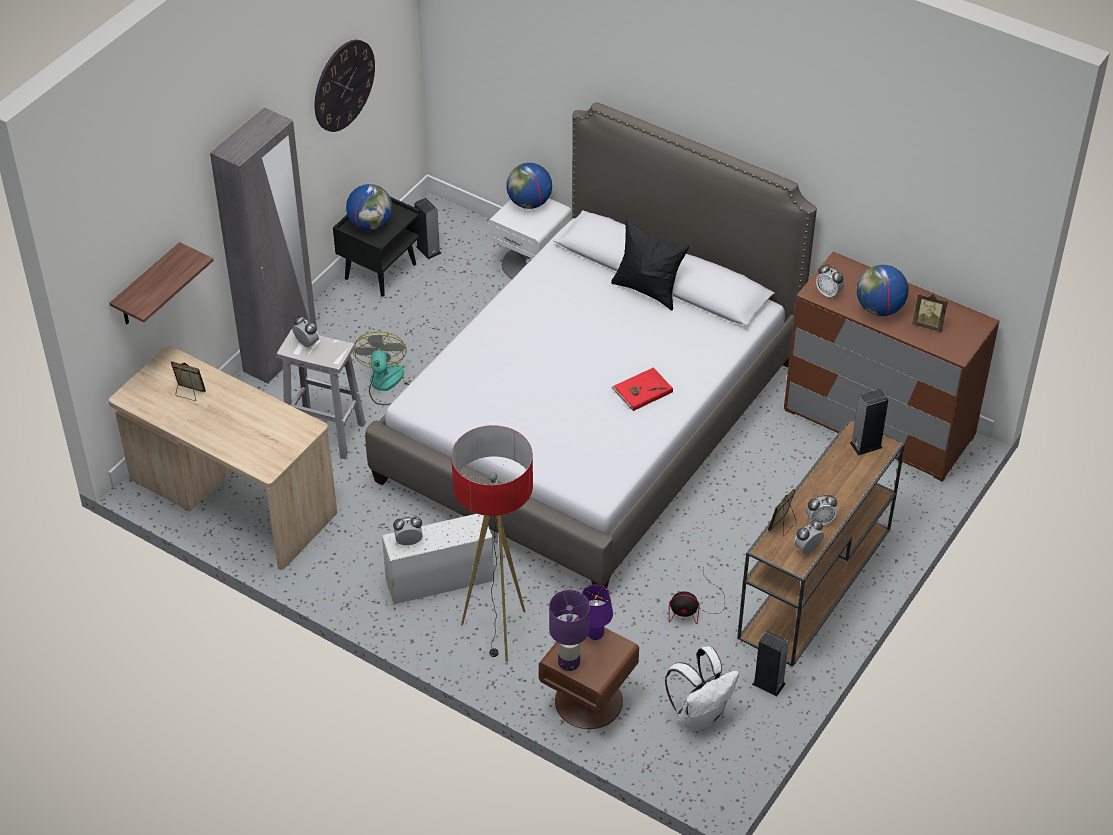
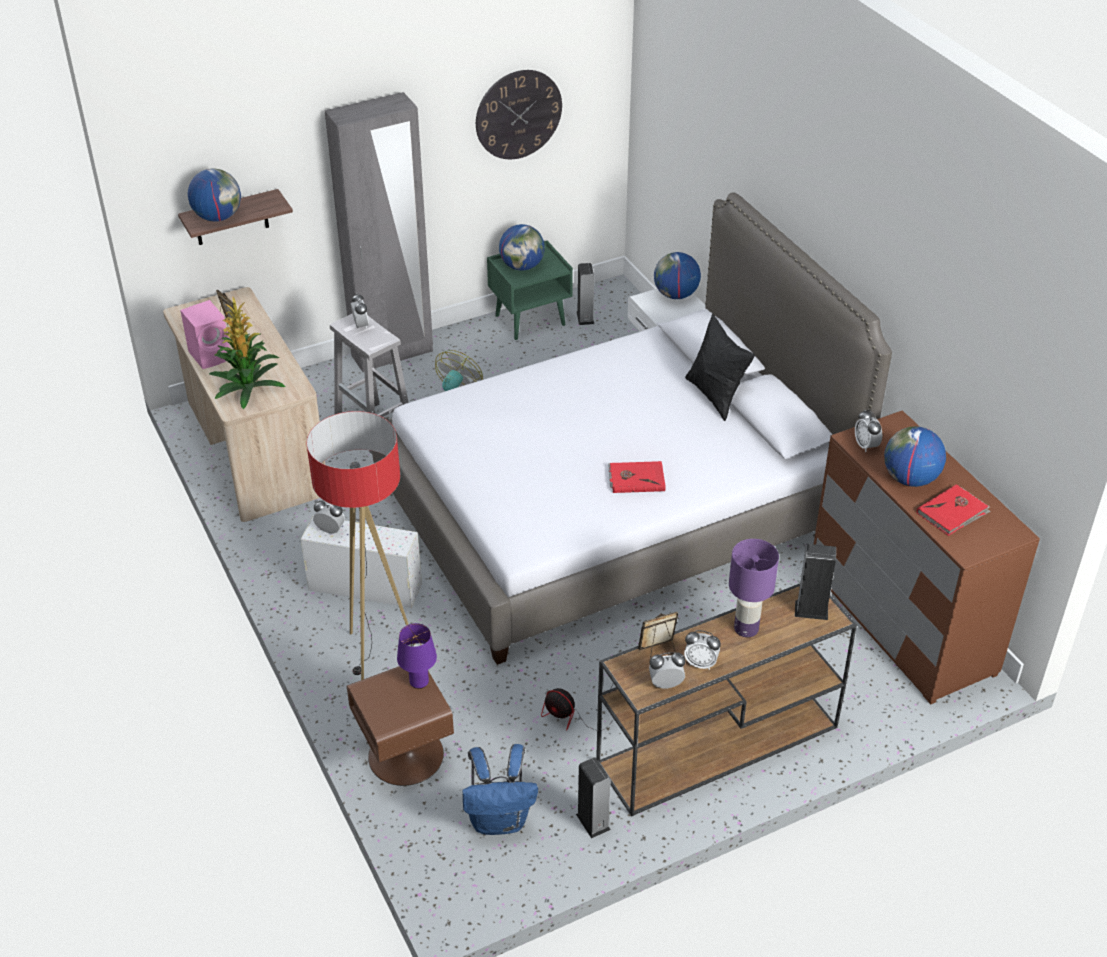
camera: 30 degrees right, 5 degrees down
black nightstand [333,197,421,297] -> green nightstand [487,241,573,340]
purple table lamp [549,590,590,671] -> purple table lamp moved to [729,539,779,637]
white backpack [665,646,739,732] -> blue backpack [462,744,538,835]
picture frame [912,293,948,332] -> red book [917,484,991,536]
none -> pink speaker [180,300,230,369]
none -> globe [188,169,241,222]
none -> potted plant [209,297,285,409]

